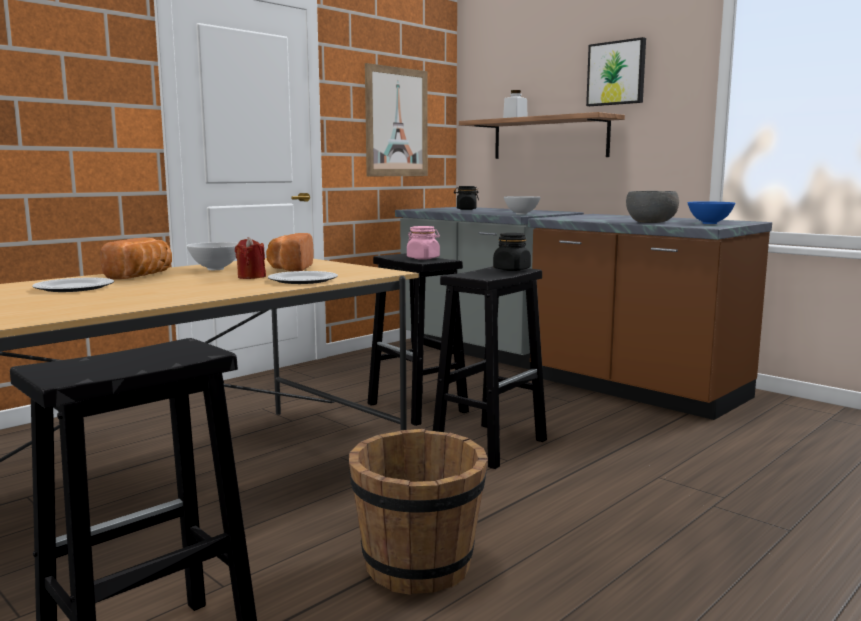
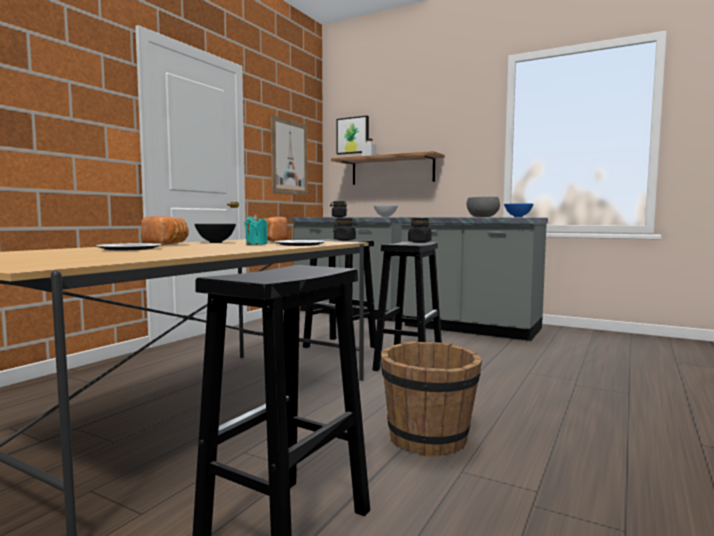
camera: 15 degrees left, 5 degrees down
white bowl [187,242,238,270] -> black bowl [194,224,236,243]
red candle [235,237,266,279] -> turquoise candle [245,214,268,245]
pink jar [407,226,440,259] -> black jar [333,218,357,241]
brown counter [528,214,772,420] -> grey counter [399,217,548,341]
picture [586,37,646,106] -> picture moved to [336,115,369,155]

